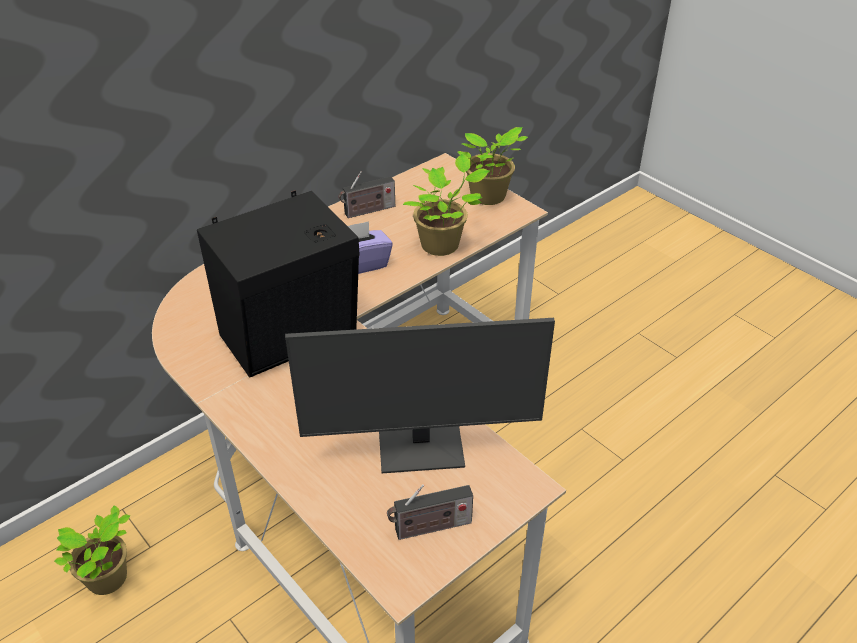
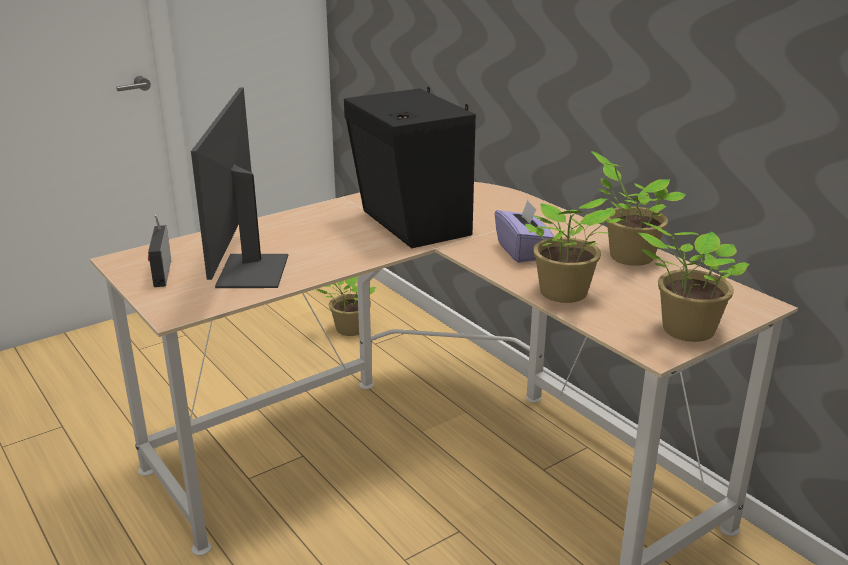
camera: 95 degrees right, 15 degrees down
radio [339,171,395,218] -> potted plant [591,151,686,266]

